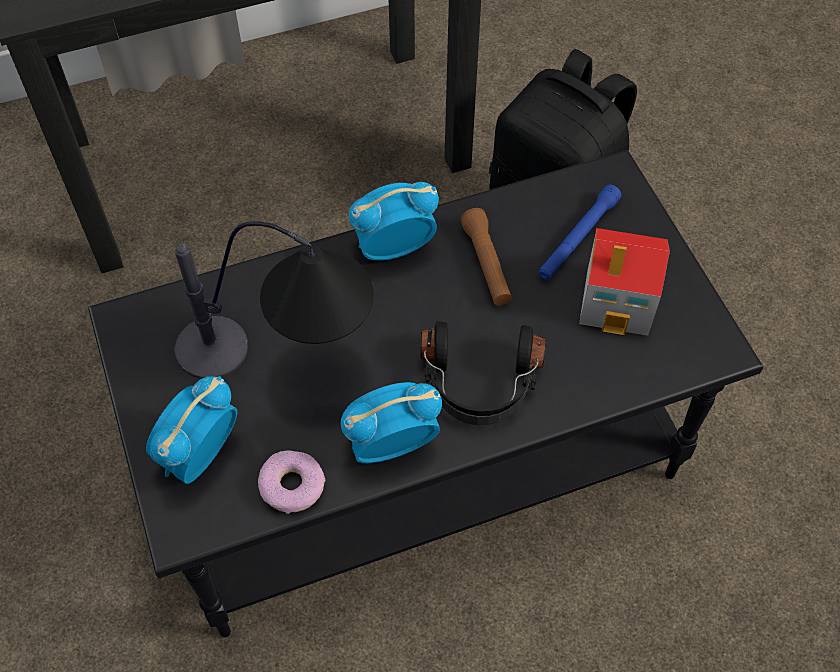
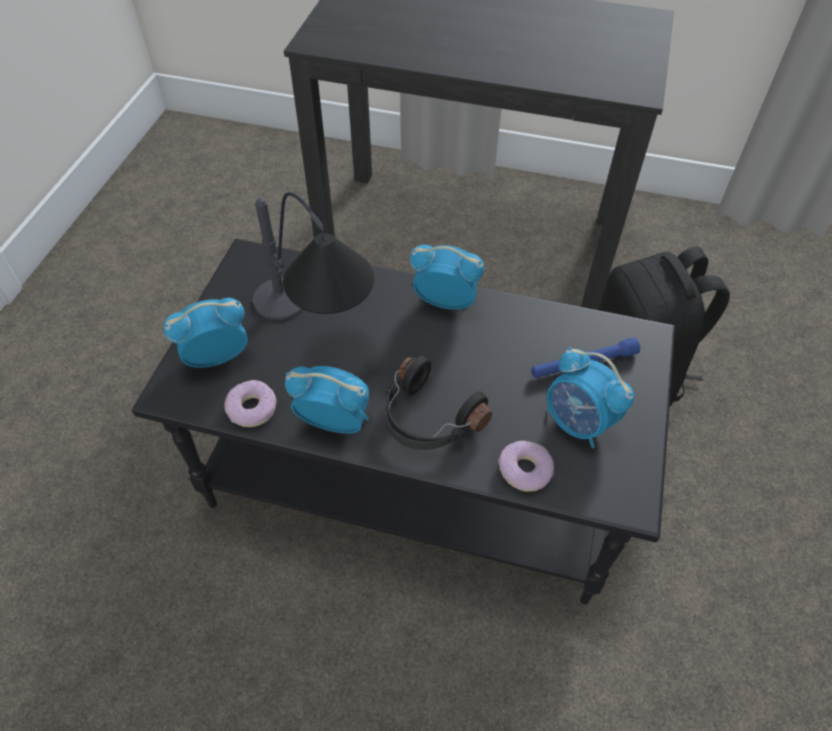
camera: 35 degrees right, 5 degrees down
brown flashlight [461,208,512,306] -> none
toy house [579,228,670,336] -> alarm clock [546,347,634,448]
none -> donut [498,441,554,492]

